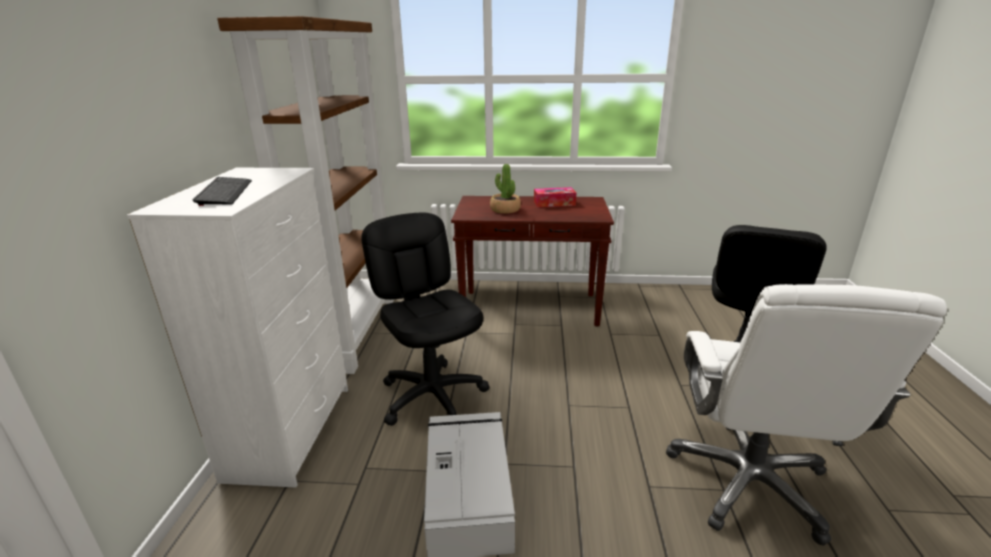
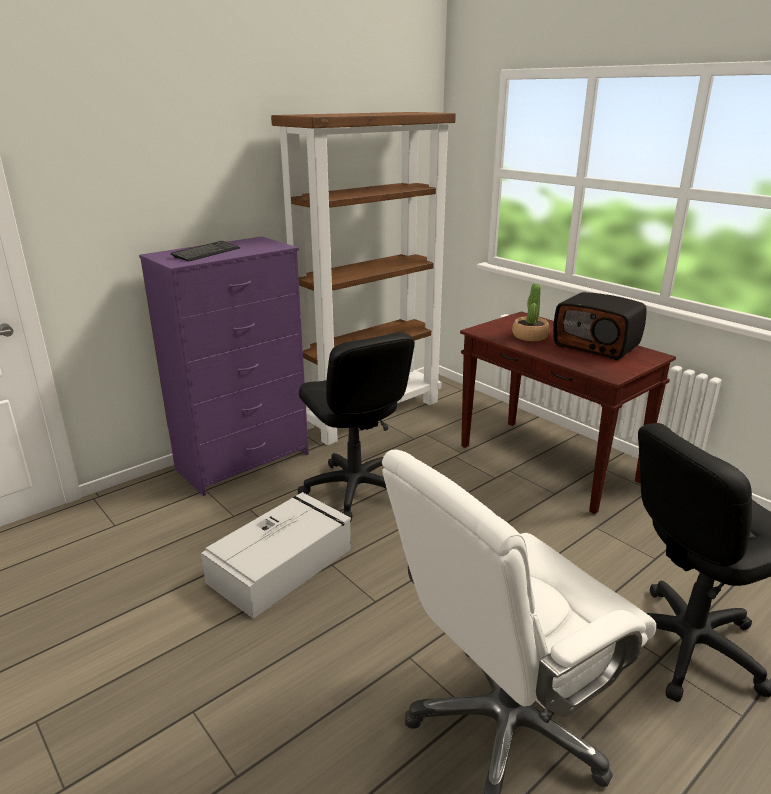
camera: 45 degrees right, 0 degrees up
white dresser [127,168,348,488] -> purple dresser [139,236,309,496]
black office chair [361,213,489,426] -> black office chair turned 135 degrees clockwise [298,332,415,522]
tissue box [534,187,576,207] -> radio [553,292,647,360]

